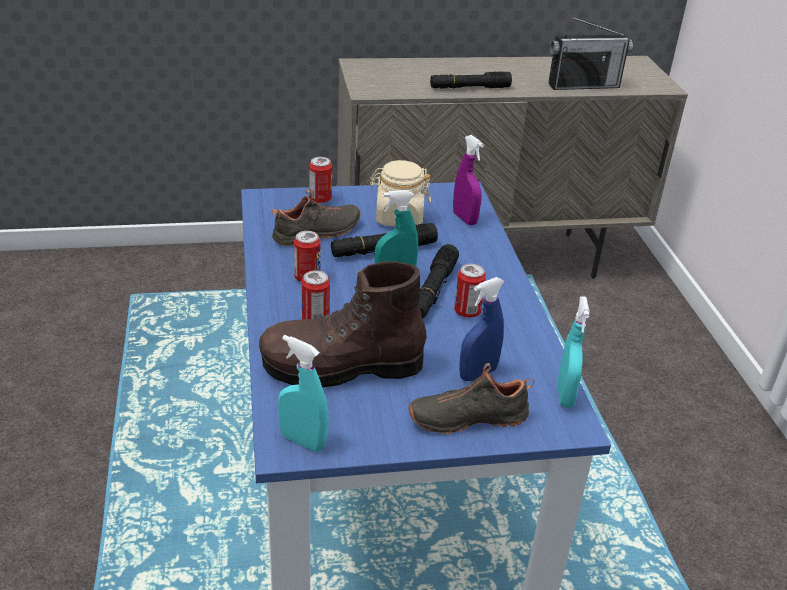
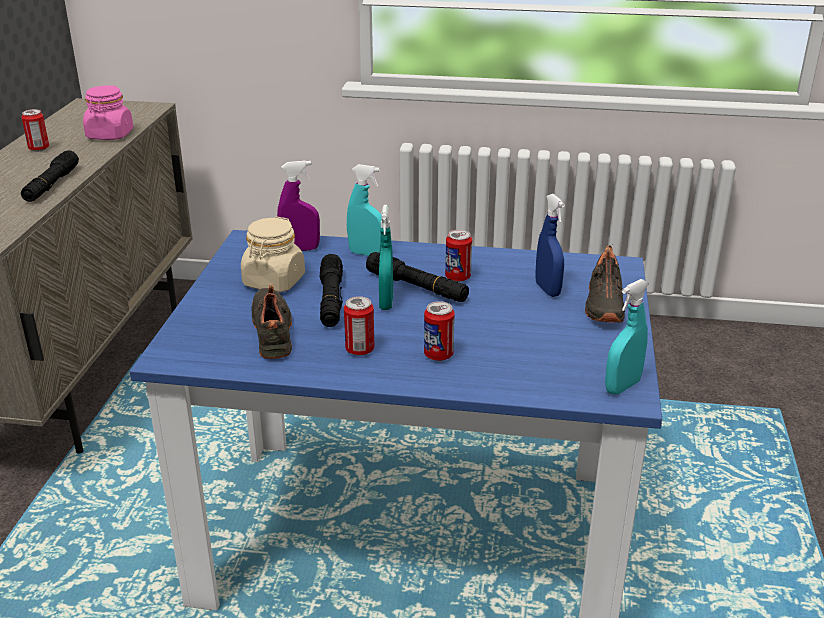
camera: 70 degrees left, 5 degrees down
brown boot [259,261,427,388] -> none
can [309,157,332,203] -> can moved to [21,109,49,151]
radio [549,16,633,90] -> pink jar [83,85,134,140]
turquoise spray bottle [557,297,589,408] -> turquoise spray bottle moved to [347,164,382,256]

